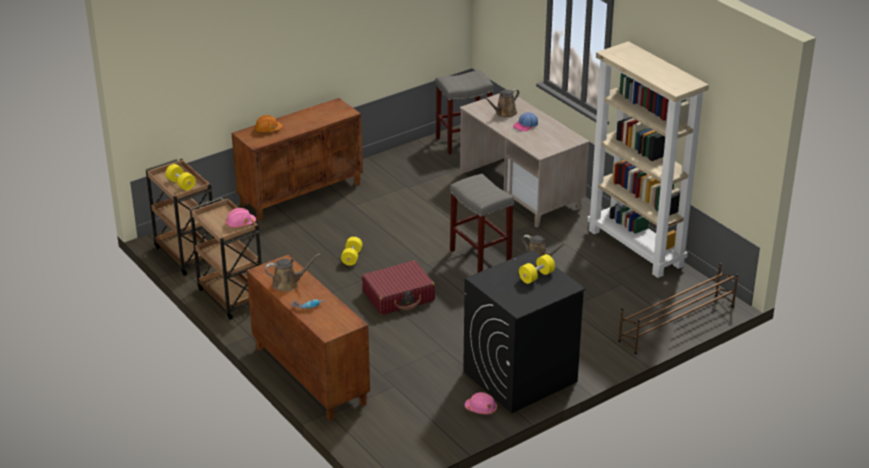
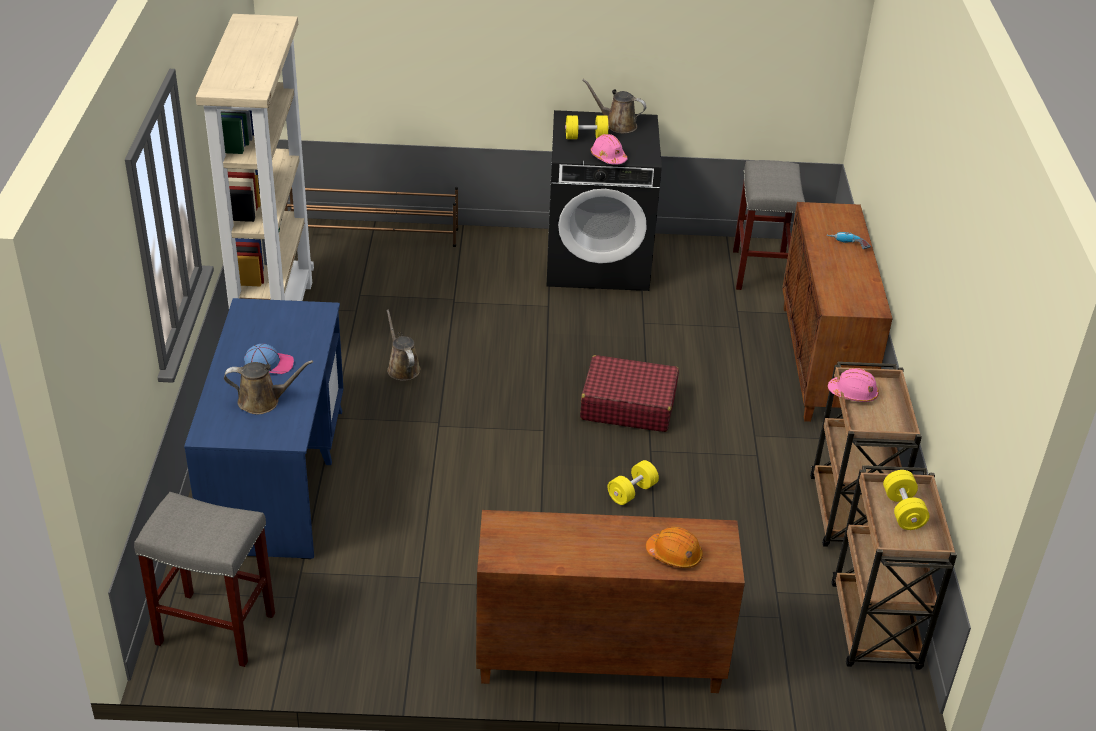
camera: 145 degrees left, 5 degrees up
brown watering can [265,254,320,292] -> brown watering can moved to [582,79,646,133]
grey stool [450,174,514,273] -> grey stool moved to [733,160,805,290]
beige desk [460,93,590,228] -> blue desk [184,298,344,559]
pink hard hat [465,392,497,415] -> pink hard hat moved to [591,134,628,165]

